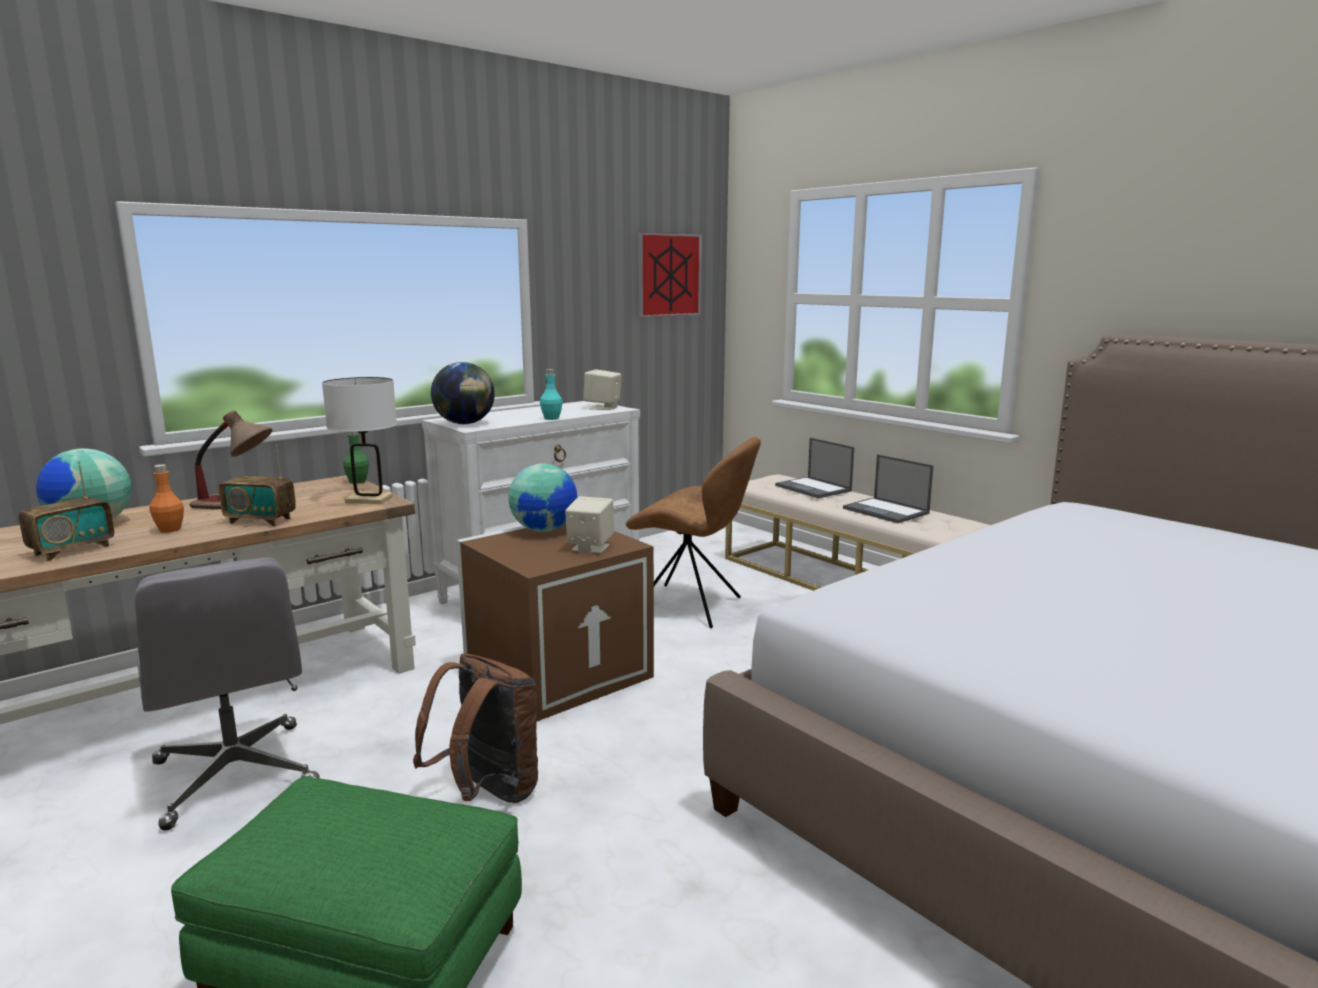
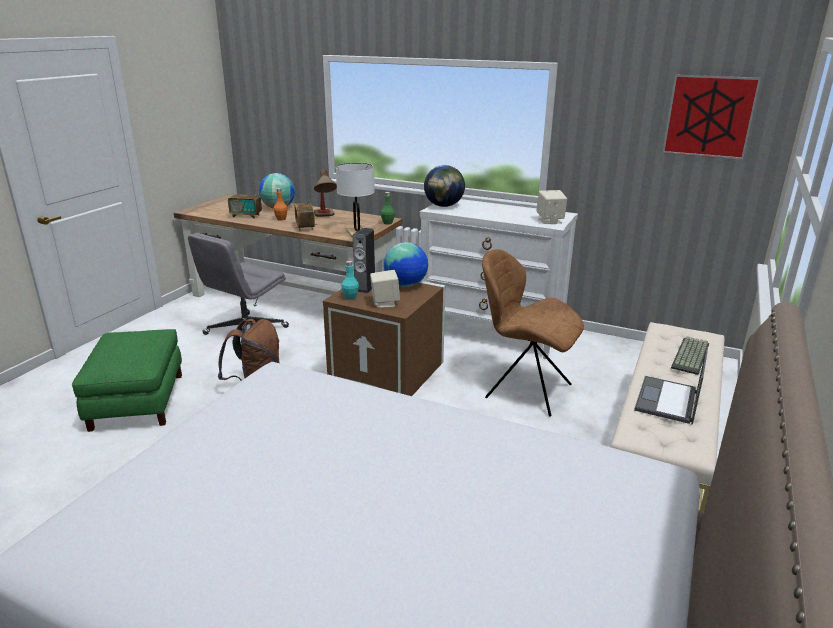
camera: 65 degrees right, 10 degrees up
turquoise bottle [540,369,563,420] -> turquoise bottle moved to [341,261,359,300]
brown chair [626,437,761,628] -> brown chair turned 120 degrees clockwise [482,249,584,417]
laptop [775,438,854,498] -> keyboard [671,336,709,375]
none -> speaker [353,228,375,293]

